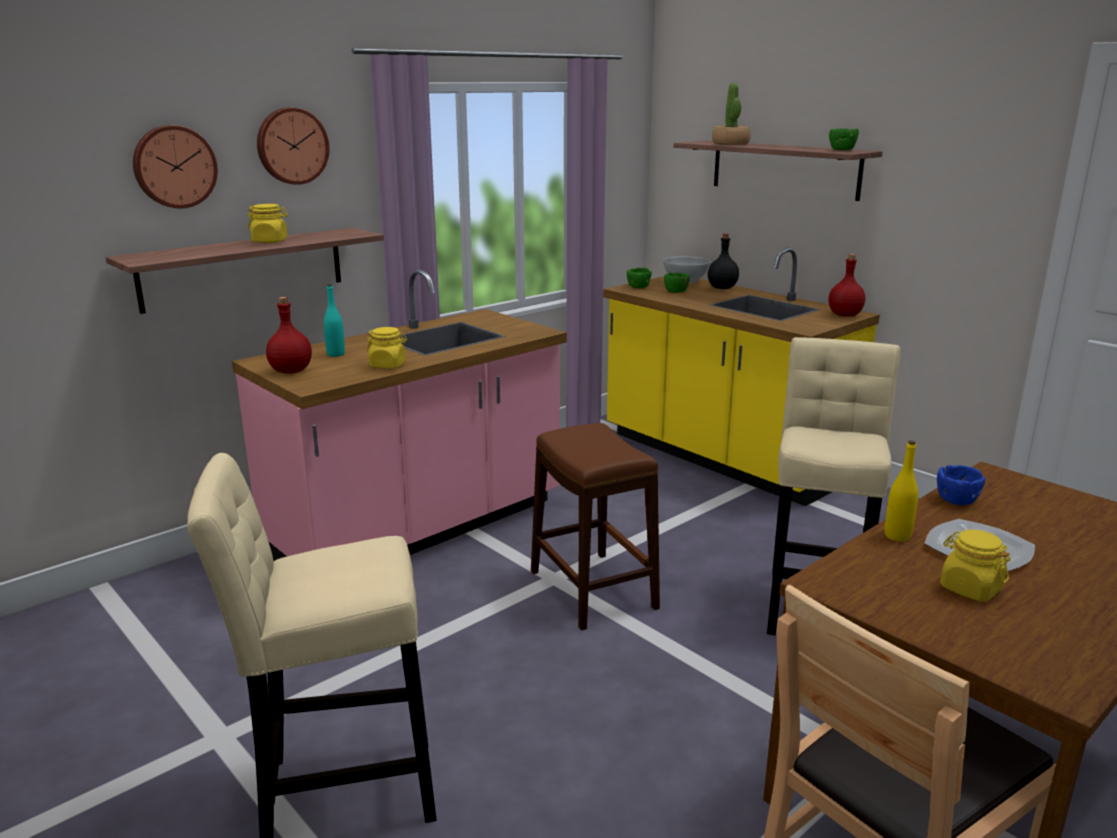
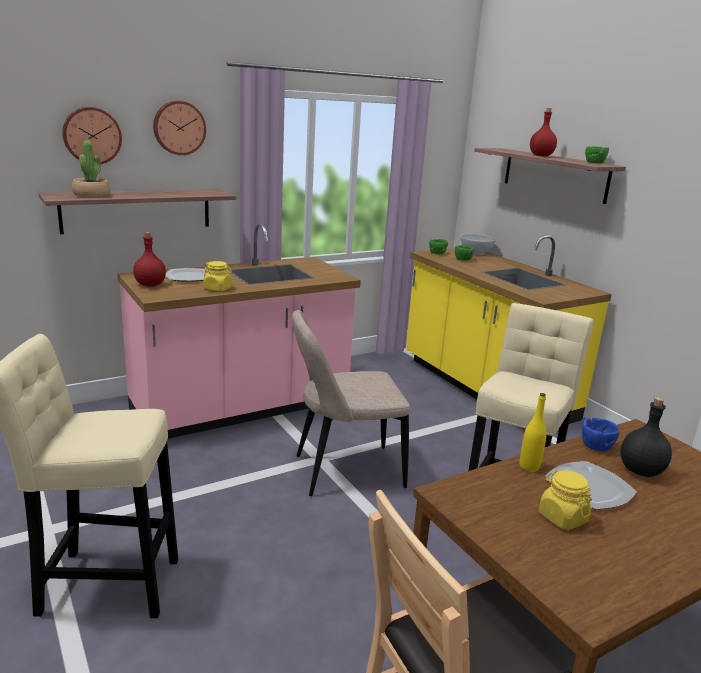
camera: 10 degrees right, 0 degrees up
yellow jar [247,204,288,243] -> none
turquoise bottle [324,284,345,357] -> plate [166,268,207,282]
brown stool [531,423,660,631] -> beige chair [292,310,410,496]
black bottle [708,234,739,289] -> black bottle moved to [620,397,672,477]
potted plant [712,83,751,145] -> potted plant moved to [72,140,110,198]
red bottle [828,254,865,317] -> red bottle moved to [530,108,557,156]

